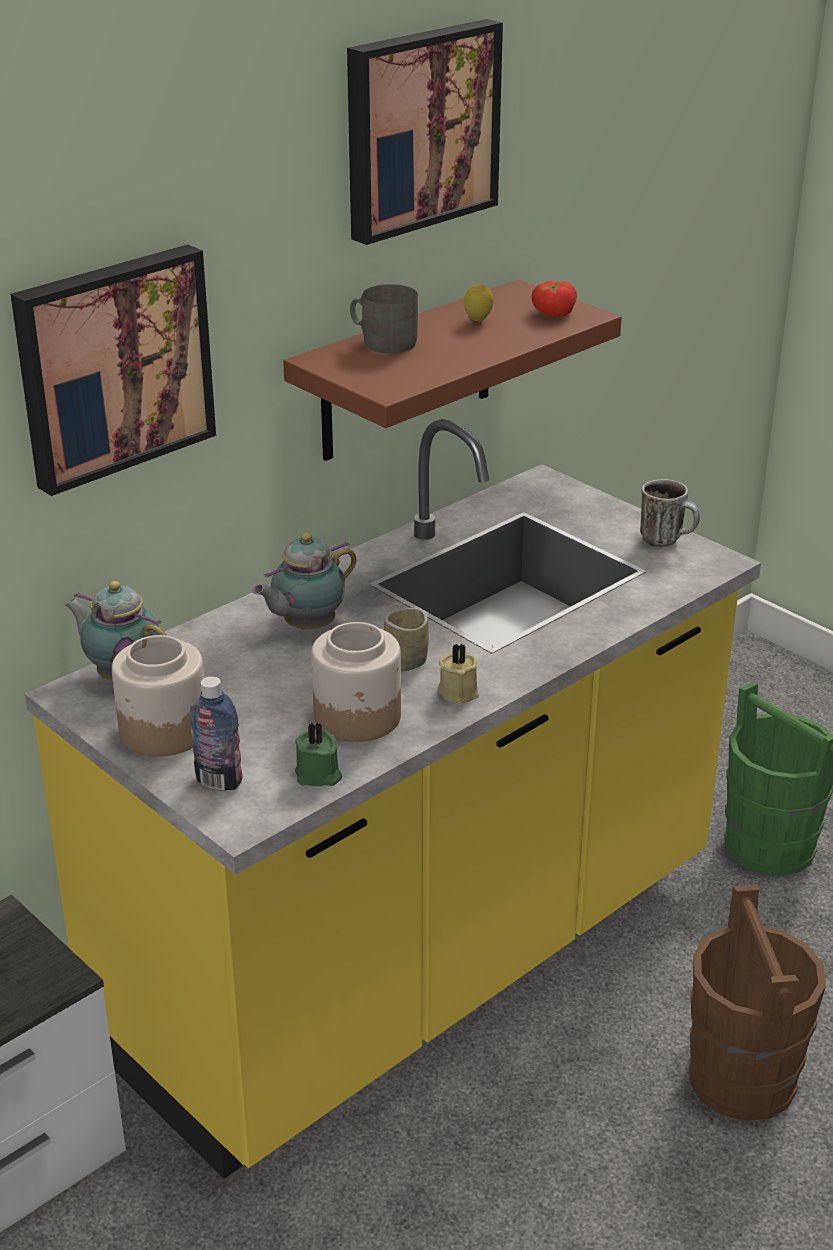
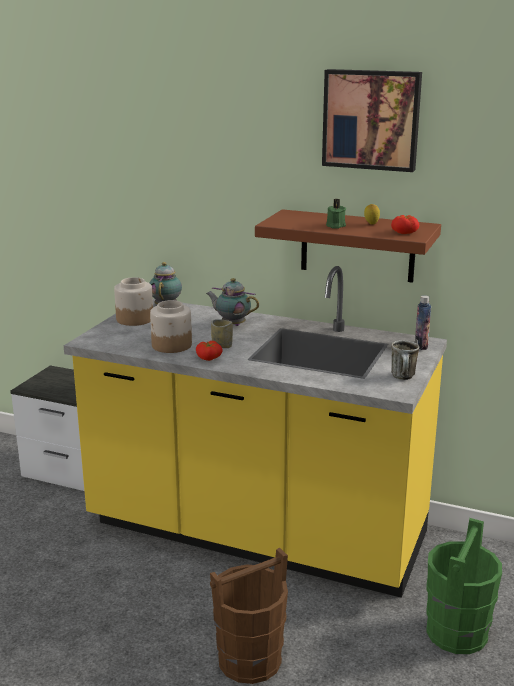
camera: 65 degrees right, 10 degrees down
picture [11,244,216,496] -> none
bottle [190,676,242,791] -> bottle moved to [415,295,431,350]
green candle [295,723,342,786] -> green candle moved to [326,199,346,229]
grey mug [350,284,418,354] -> none
beige candle [438,644,479,704] -> tomato [196,341,223,361]

